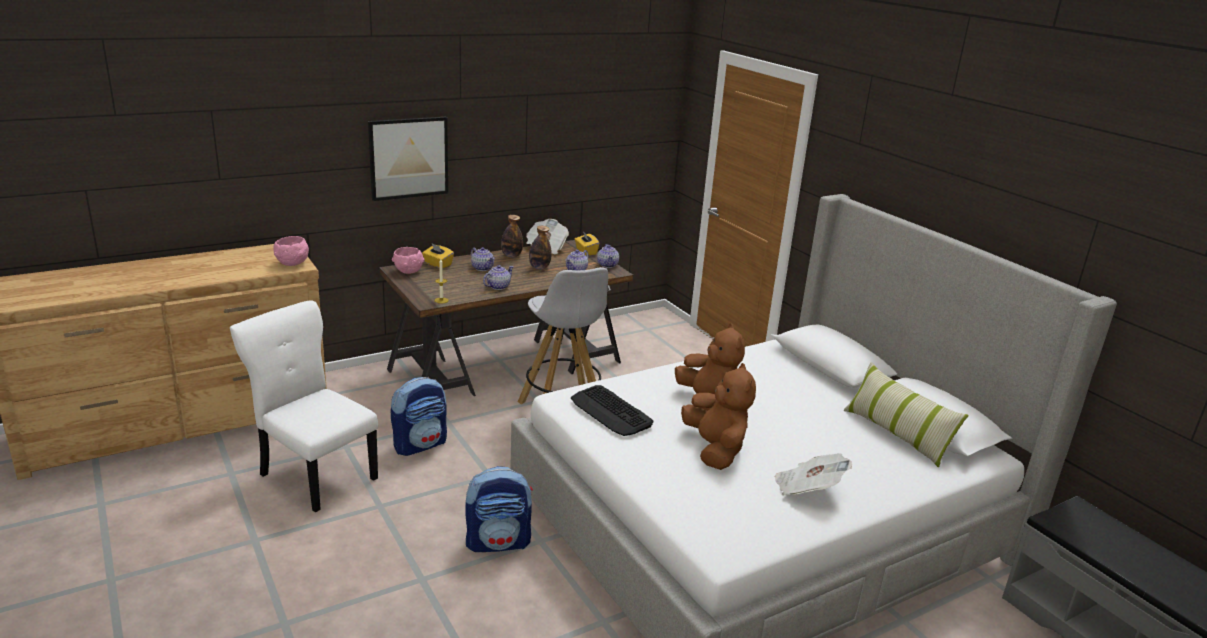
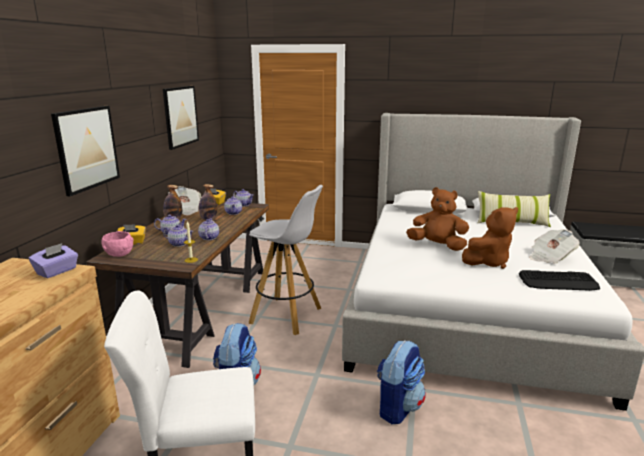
camera: 45 degrees left, 5 degrees down
pink bowl [273,236,309,266] -> purple tissue box [29,243,78,278]
keyboard [571,385,653,436] -> keyboard moved to [519,270,600,291]
brown plush toy [681,363,756,470] -> brown plush toy turned 120 degrees clockwise [462,207,518,269]
none -> picture [163,86,199,150]
none -> teapot [163,225,193,247]

